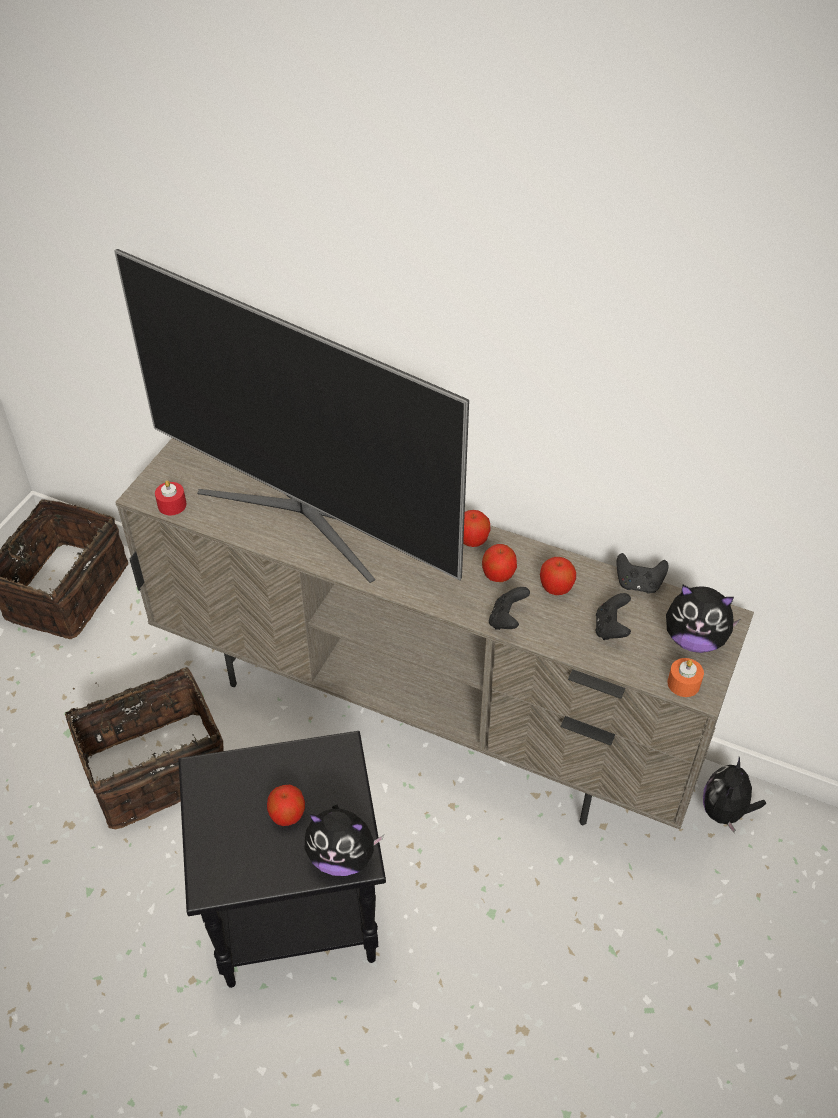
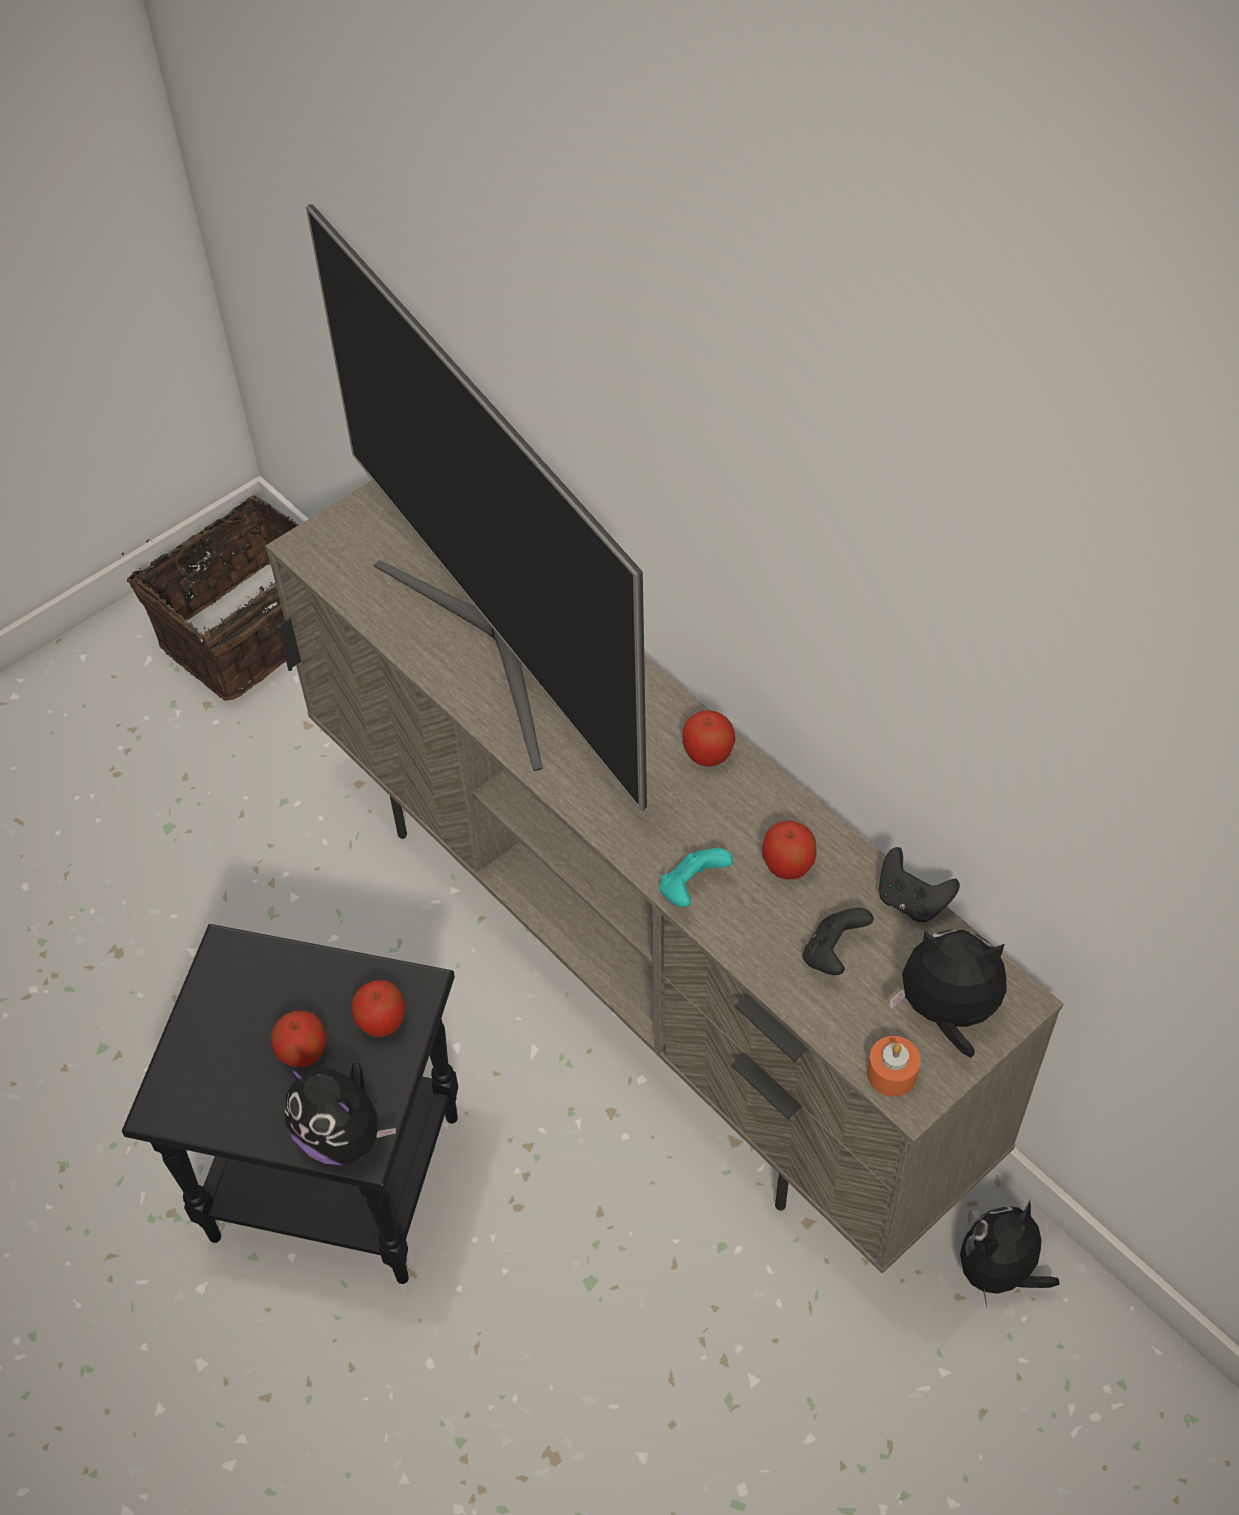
camera: 25 degrees right, 5 degrees up
basket [65,667,224,829] -> none
red candle [155,480,186,515] -> none
apple [482,544,517,582] -> apple moved to [351,980,405,1037]
black game controller [489,587,530,630] -> turquoise game controller [659,848,733,907]
plush toy [666,585,740,653] -> plush toy turned 150 degrees clockwise [890,930,1006,1058]

